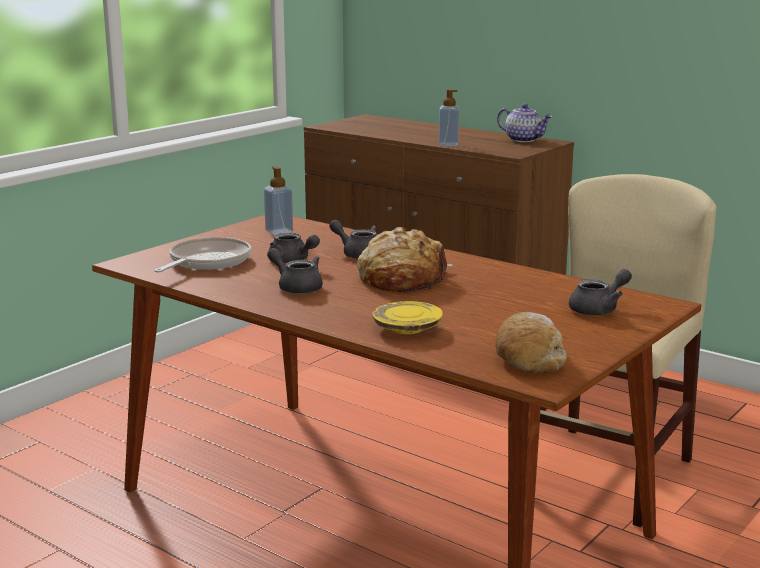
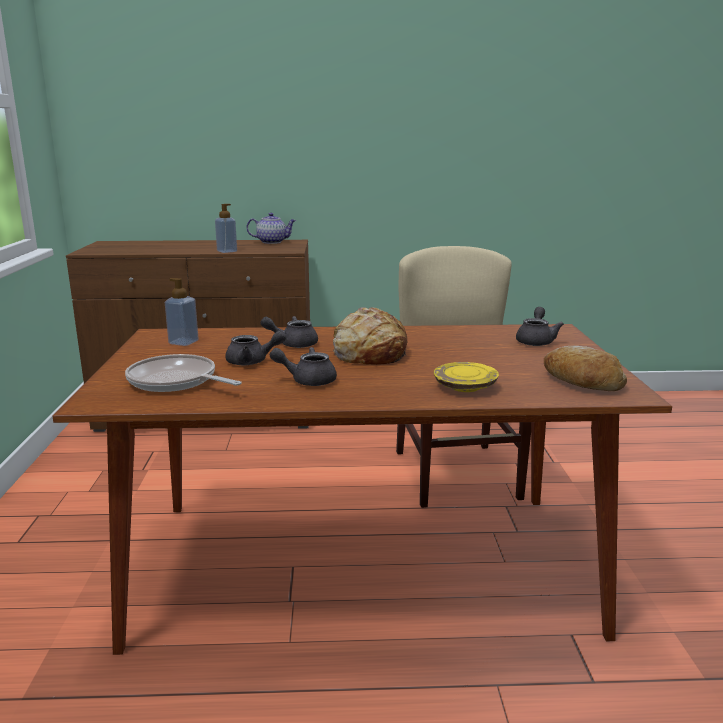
camera: 40 degrees left, 0 degrees up
frying pan [154,237,252,272] -> frying pan turned 45 degrees counterclockwise [125,354,242,392]

